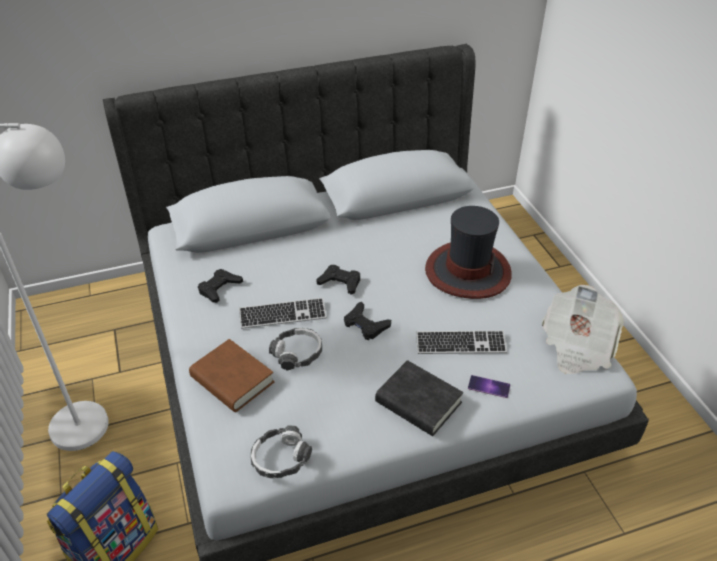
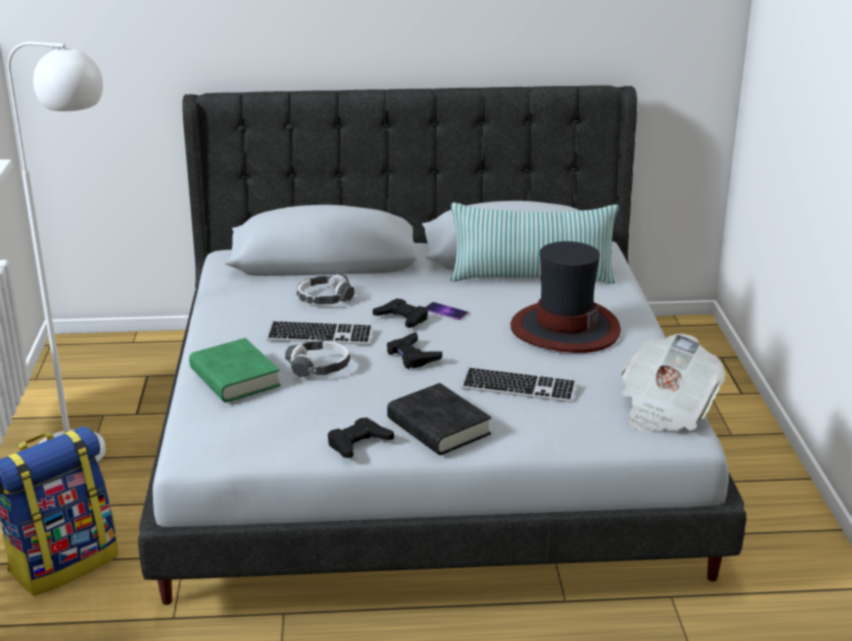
camera: 15 degrees right, 15 degrees down
brown book [189,339,274,412] -> green book [189,338,281,402]
black game controller [198,269,243,303] -> black game controller moved to [328,417,394,458]
headphones [251,425,312,478] -> headphones moved to [297,274,354,304]
phone [468,375,510,398] -> phone moved to [425,302,468,320]
none -> pillow [450,203,619,284]

